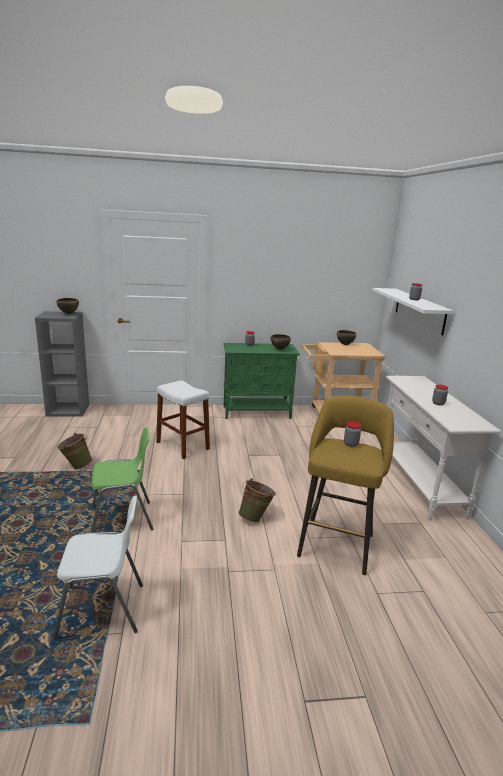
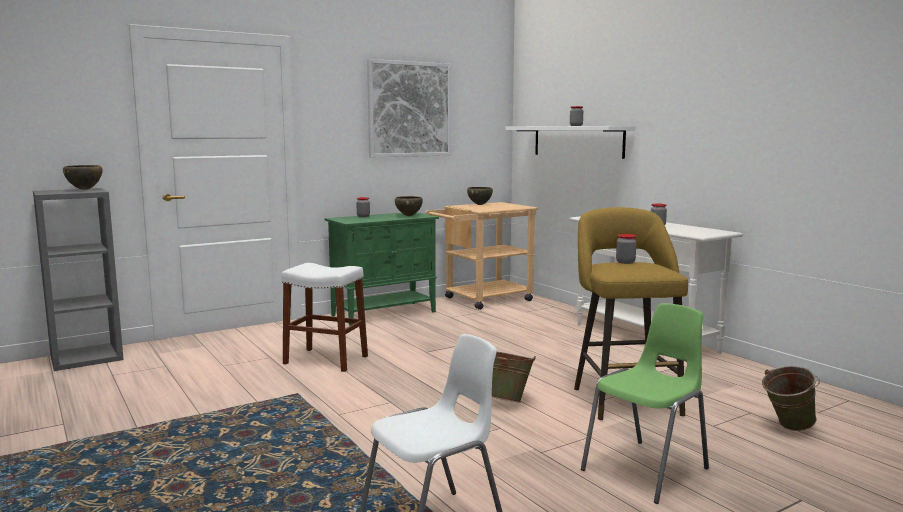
camera: 25 degrees left, 10 degrees down
green bucket [57,433,92,470] -> green bucket moved to [762,366,820,431]
green chair [91,427,153,532] -> green chair moved to [581,303,709,504]
none -> picture [367,59,451,158]

